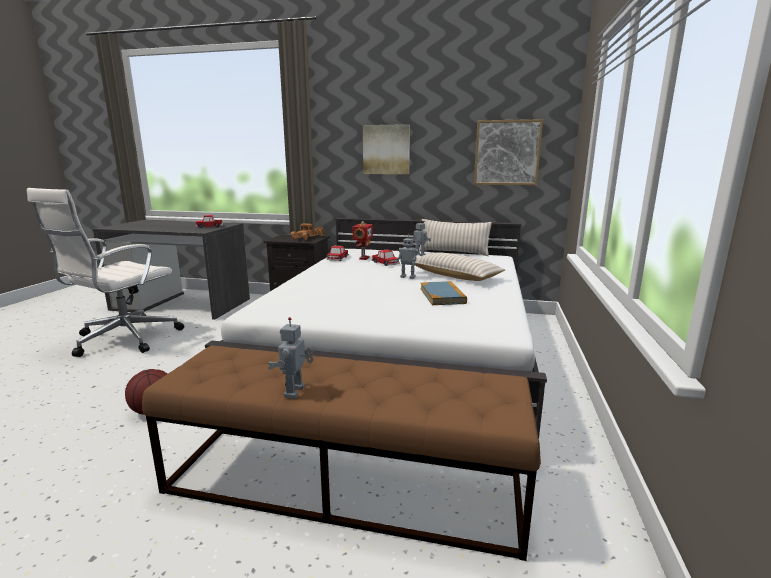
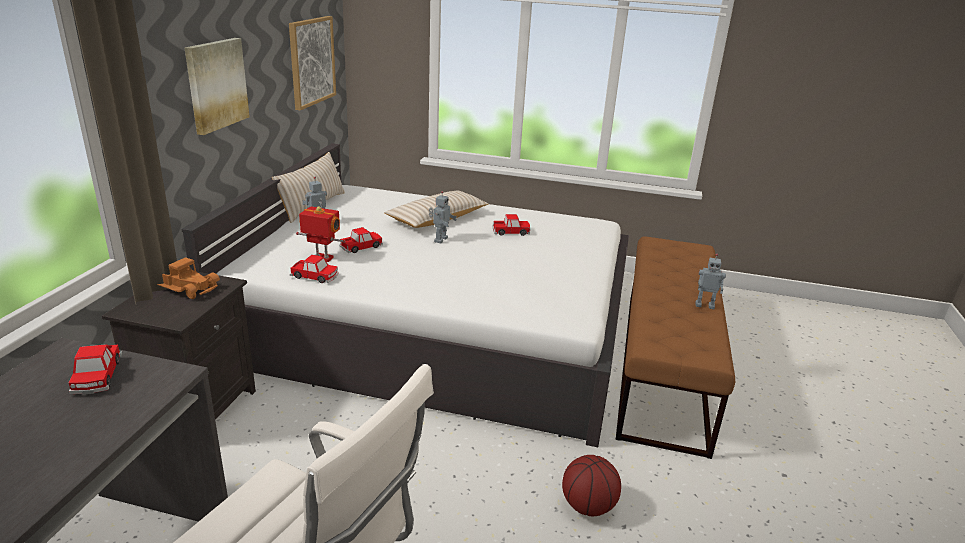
camera: 90 degrees left, 10 degrees up
book [420,281,467,305] -> toy car [493,214,530,236]

